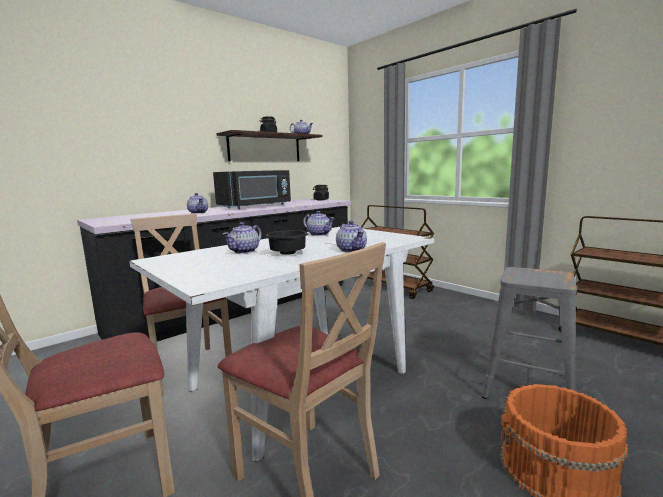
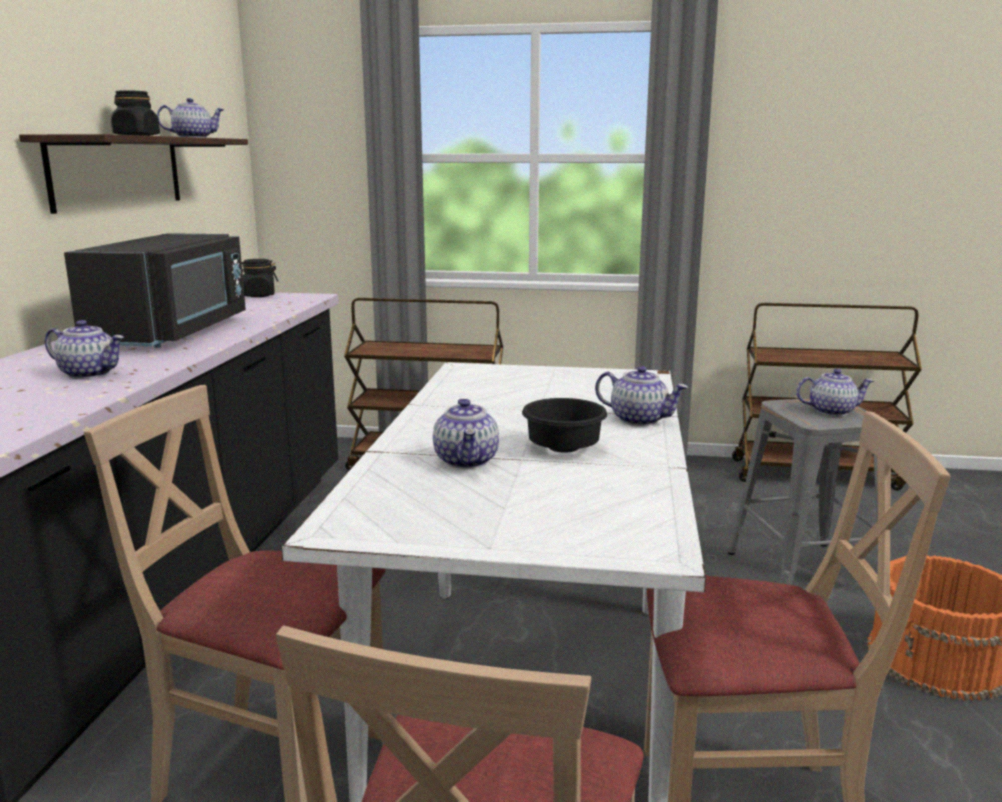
camera: 40 degrees left, 5 degrees up
teapot [303,211,335,236] -> teapot moved to [796,369,874,416]

